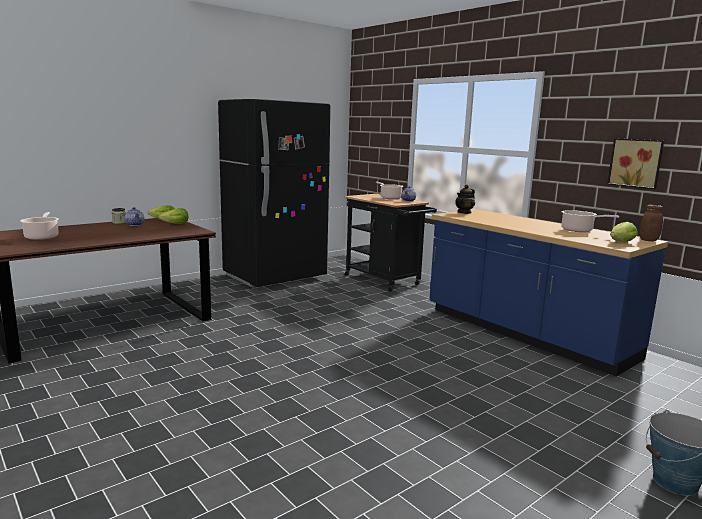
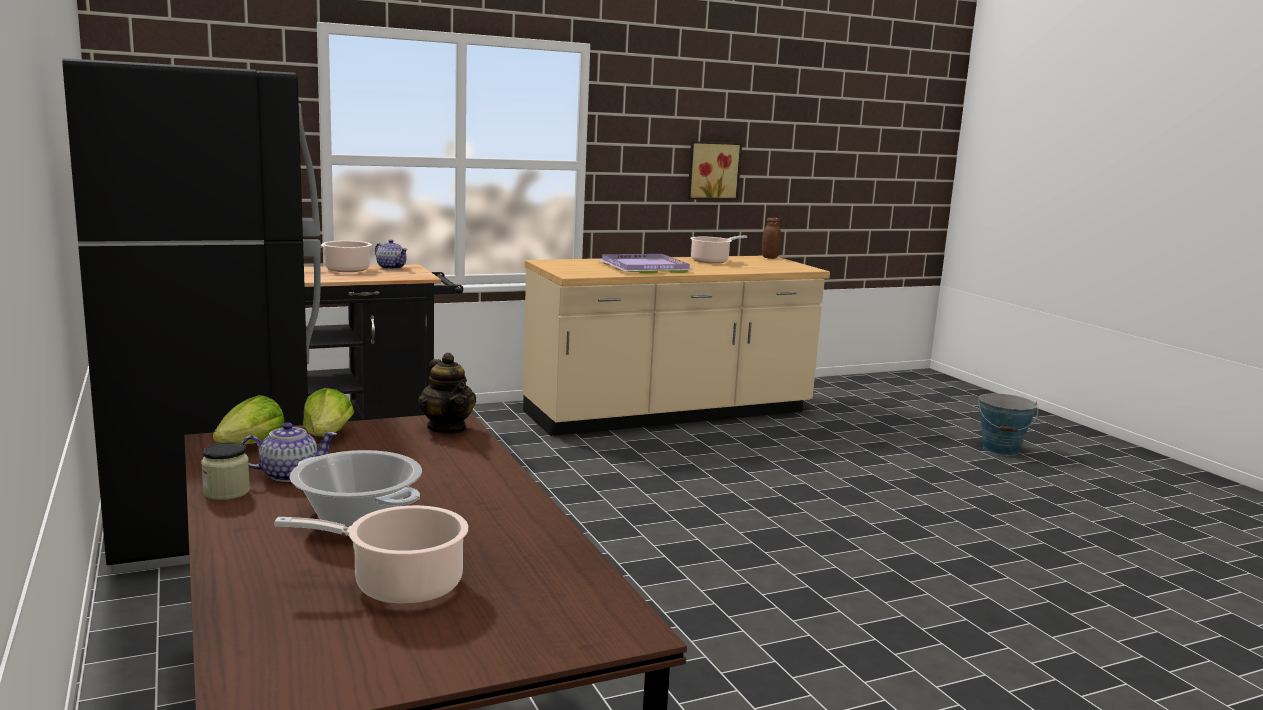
camera: 75 degrees left, 0 degrees up
blue counter [429,209,668,376] -> beige counter [523,256,830,436]
teapot [455,184,475,214] -> teapot moved to [418,353,476,434]
lettuce [610,222,638,242] -> none
none -> cooking pot [290,450,422,531]
none -> purple tray [598,254,695,274]

